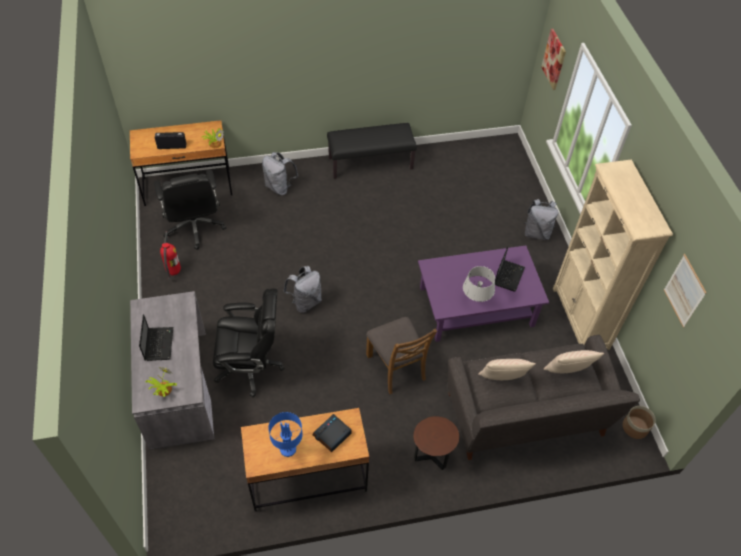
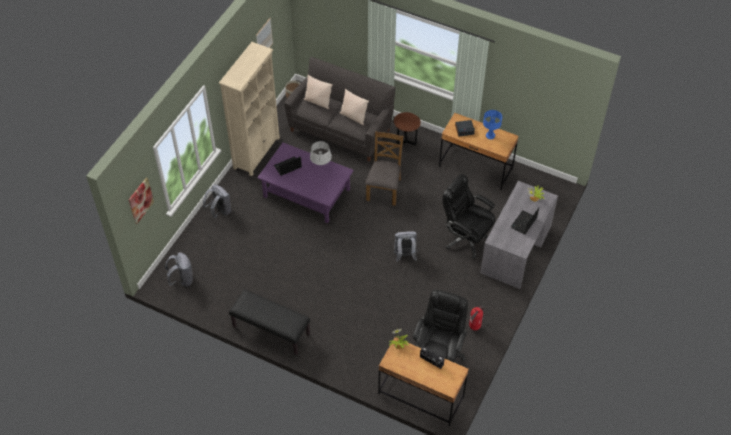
camera: 140 degrees left, 0 degrees up
grey backpack [262,152,299,195] -> grey backpack moved to [165,252,193,287]

